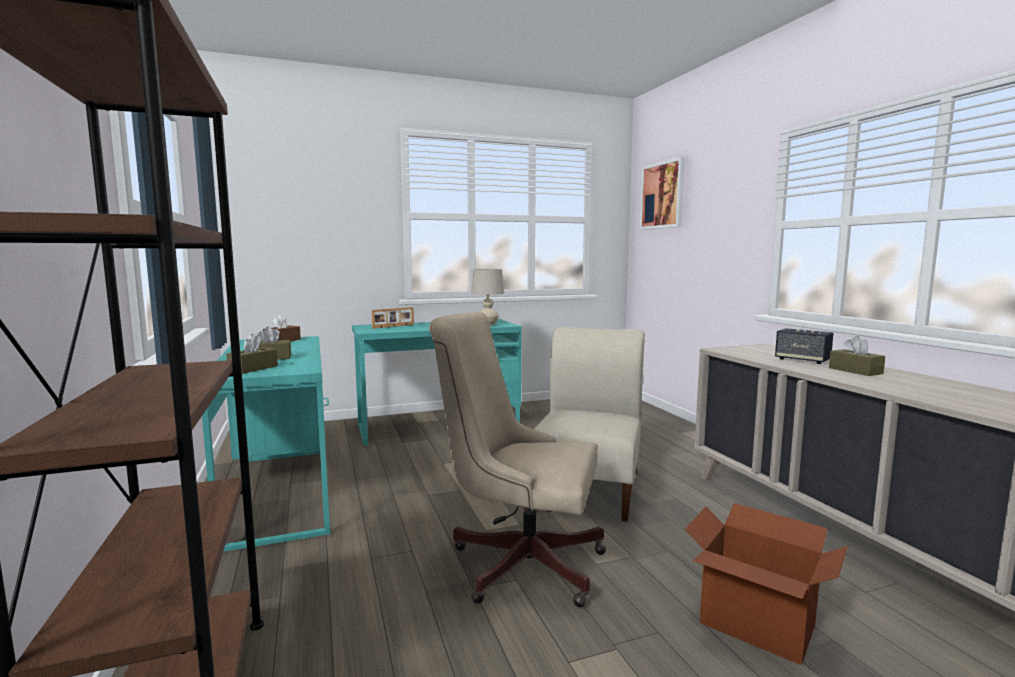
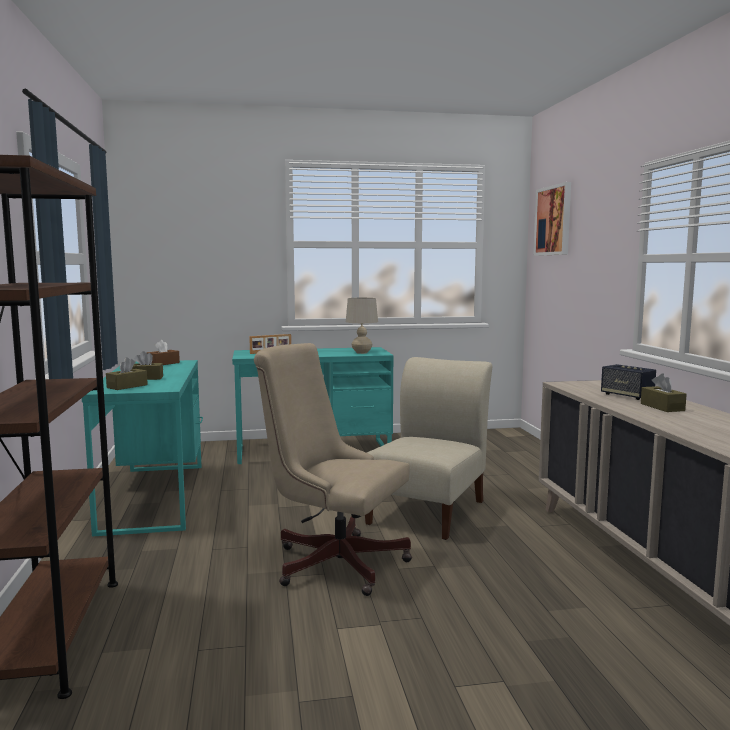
camera: 10 degrees right, 0 degrees up
cardboard box [685,503,848,665] -> none

